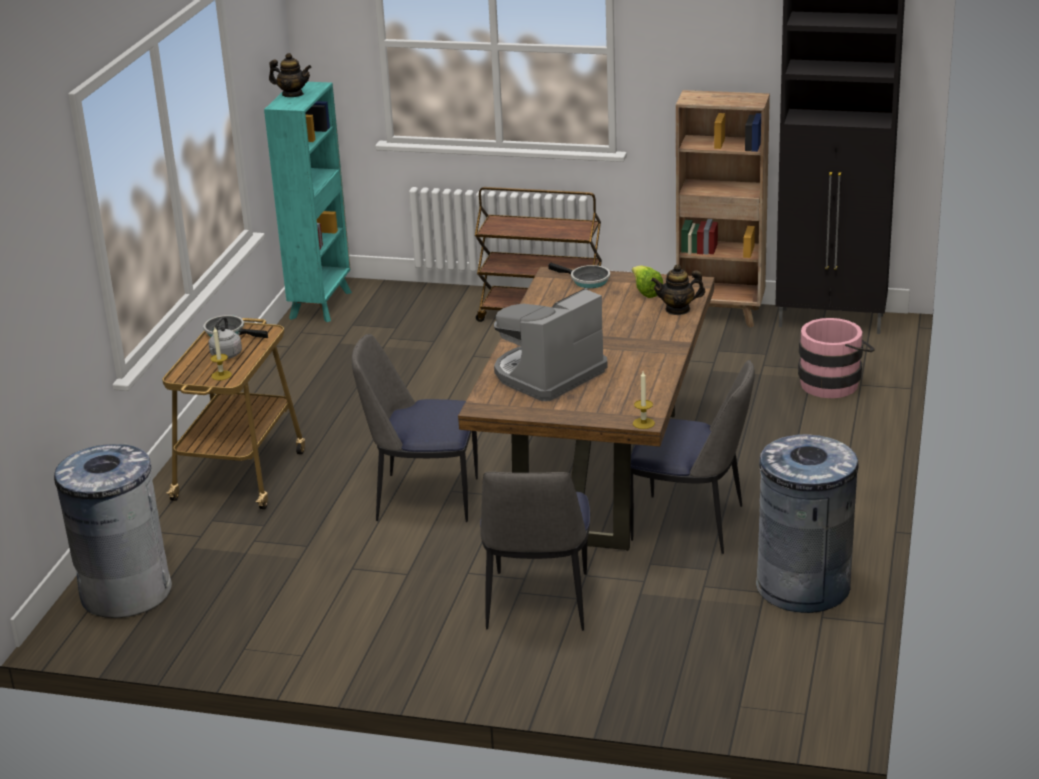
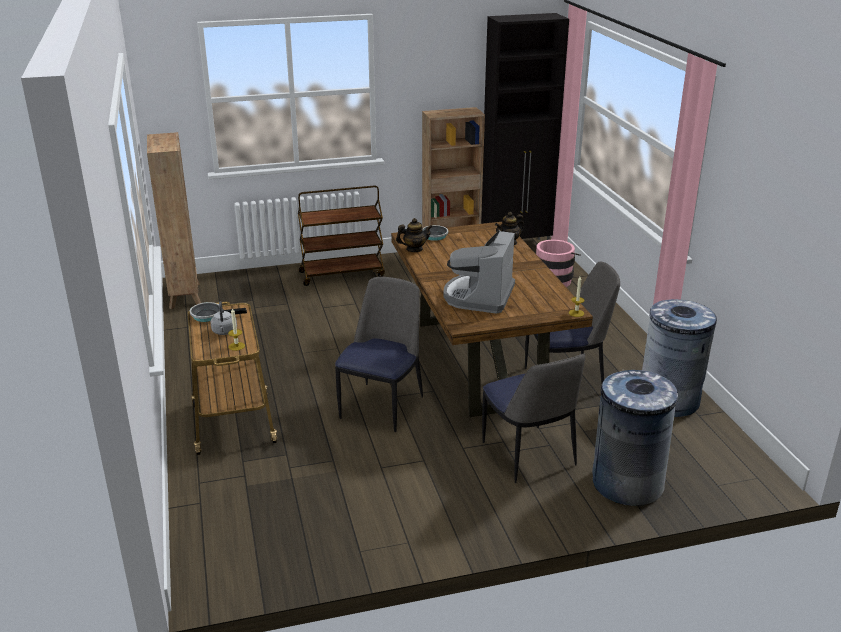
camera: 30 degrees left, 0 degrees up
grey trash can [54,443,172,618] -> grey trash can moved to [592,370,678,506]
turquoise bookcase [264,82,352,322] -> brown bookcase [147,132,201,309]
teapot [269,53,312,97] -> teapot moved to [396,218,432,252]
chair [352,334,478,522] -> chair turned 135 degrees clockwise [335,277,423,432]
lettuce [632,265,663,298] -> none

